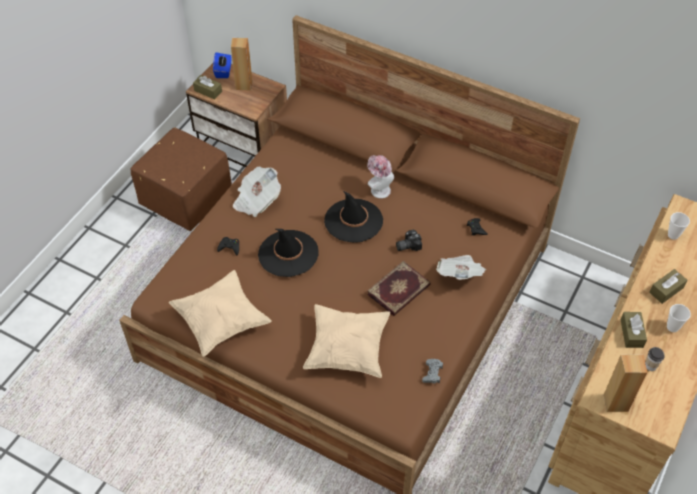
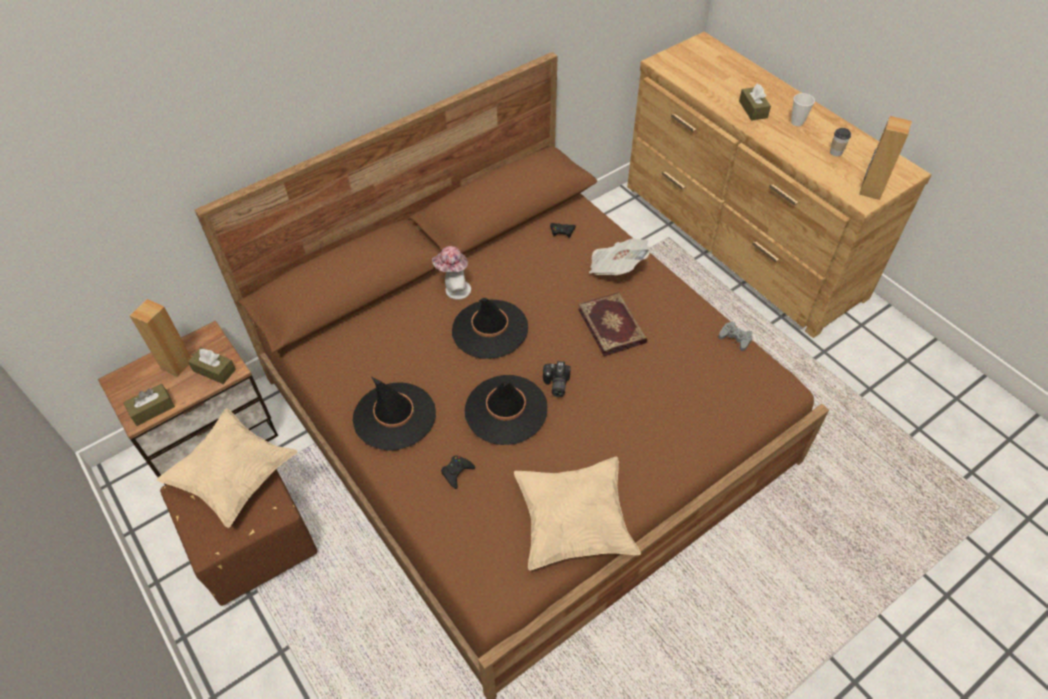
camera: 65 degrees left, 0 degrees up
blue tissue box [213,52,231,78] -> none
newspaper [233,167,281,217] -> black hat [353,377,436,451]
beige pillow [303,304,390,378] -> beige pillow moved to [156,408,298,528]
camera [396,229,422,251] -> camera moved to [543,361,571,397]
brown tissue box [621,312,647,348] -> brown tissue box moved to [188,347,236,384]
cup [668,212,690,240] -> none

